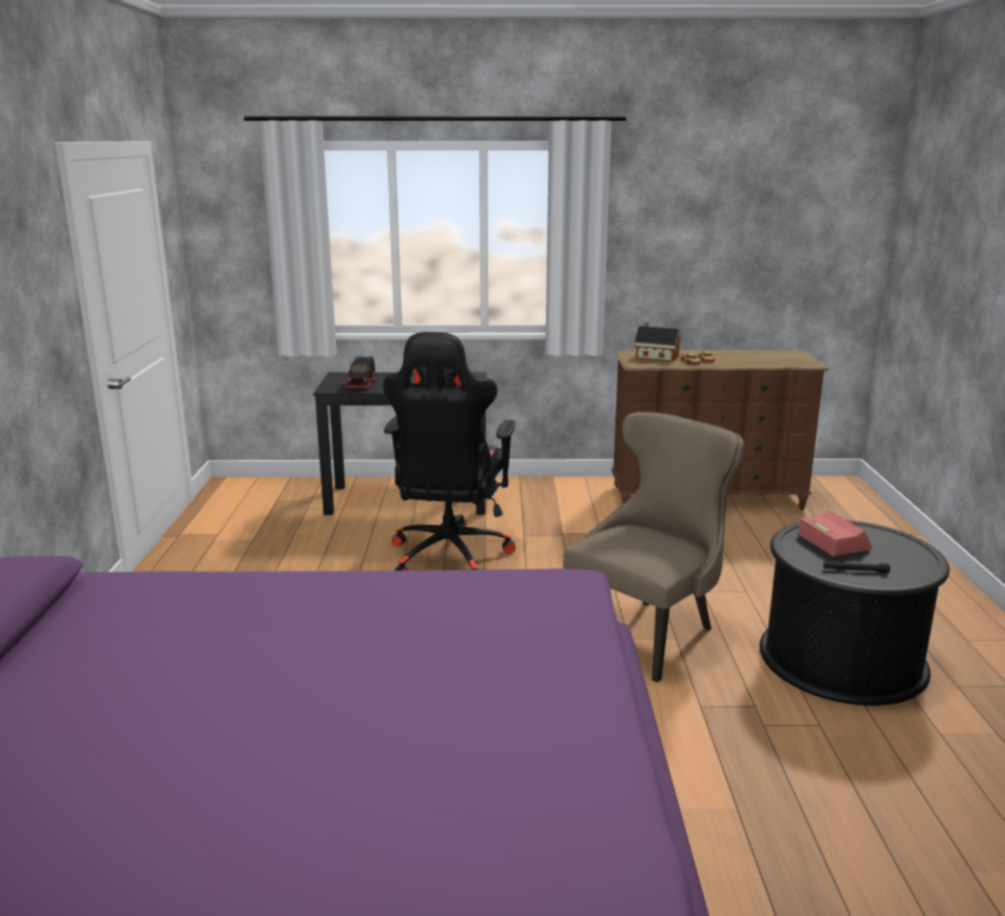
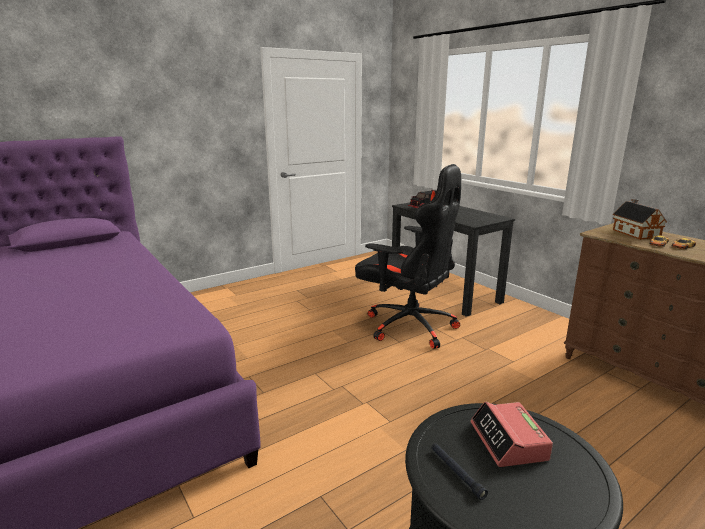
camera: 55 degrees right, 0 degrees up
black office chair [383,332,516,571] -> black office chair turned 120 degrees counterclockwise [355,164,461,349]
beige chair [563,412,744,683] -> none
alarm clock [798,510,872,556] -> alarm clock turned 135 degrees clockwise [470,402,553,467]

